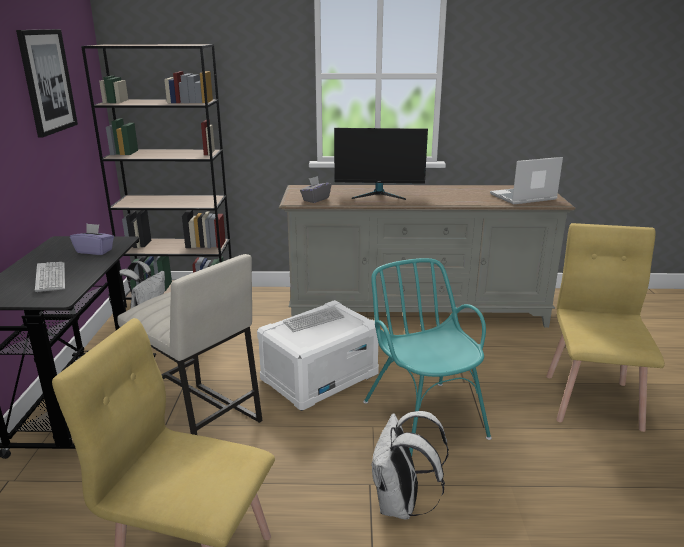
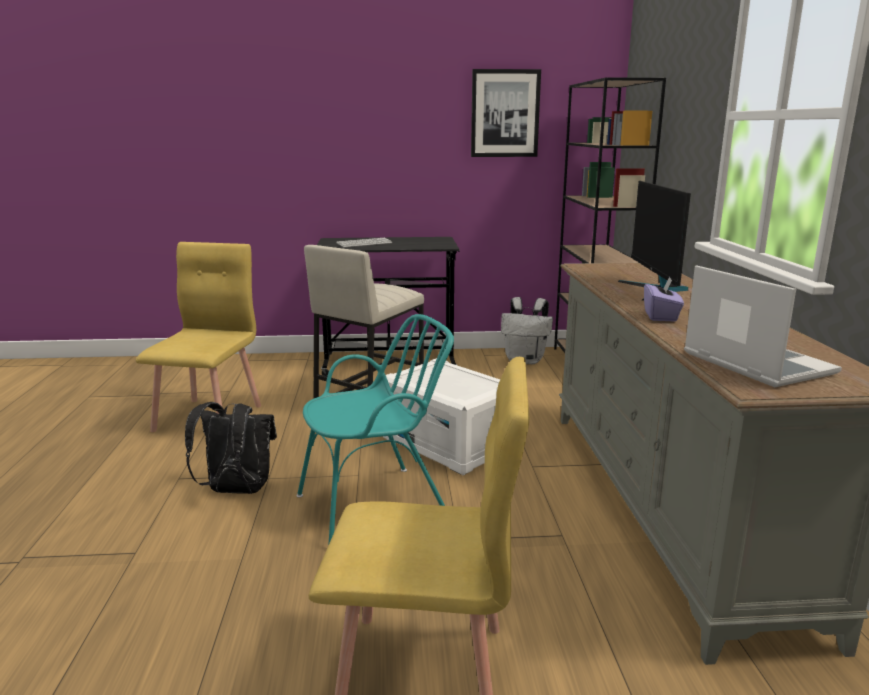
camera: 85 degrees right, 5 degrees down
purple tissue box [70,223,114,255] -> purple tissue box moved to [644,276,684,321]
keyboard [283,307,345,332] -> none
grey tissue box [300,176,331,203] -> none
white backpack [371,411,449,520] -> black backpack [185,402,277,494]

